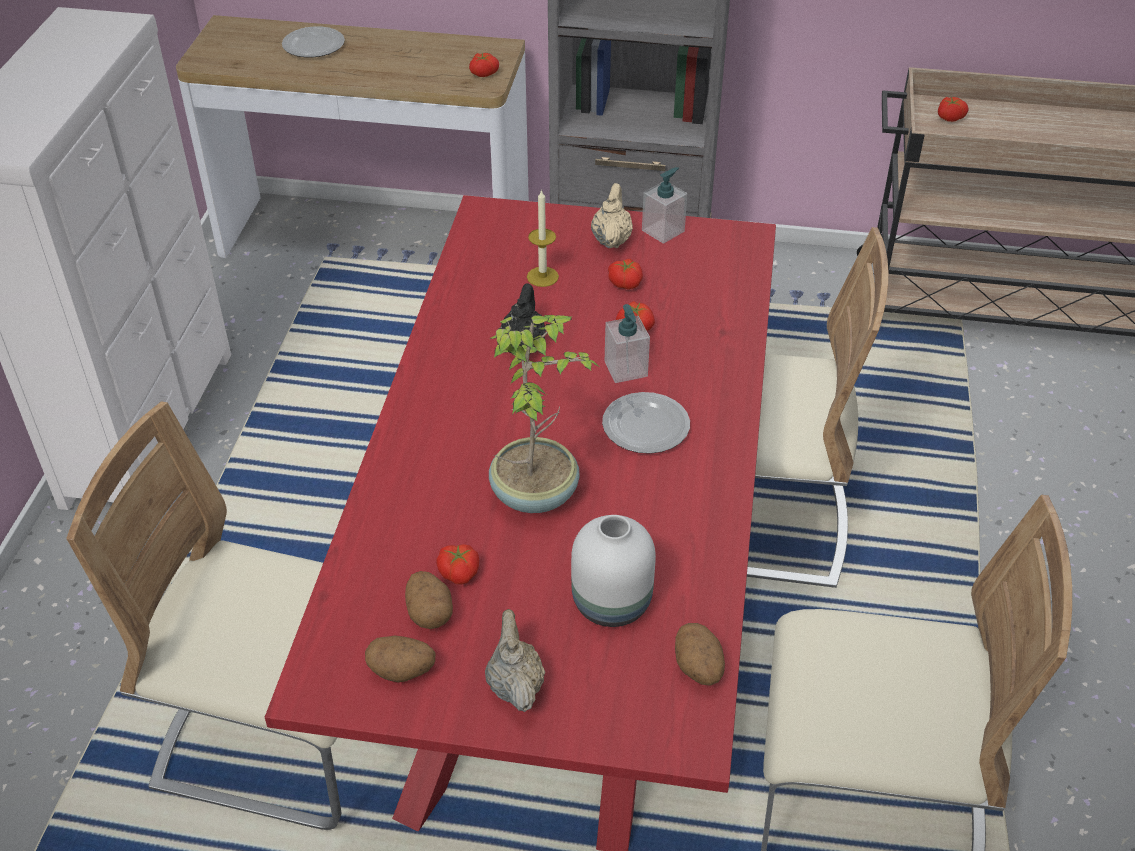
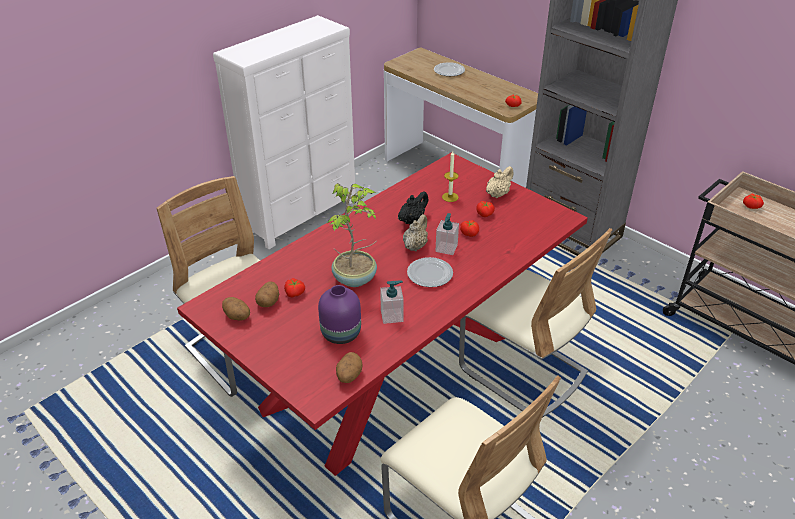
camera: 35 degrees right, 5 degrees down
beige teapot [485,609,545,712] -> beige teapot moved to [403,214,428,251]
white vase [571,515,656,627] -> purple vase [318,285,361,344]
soap dispenser [642,167,687,244] -> soap dispenser moved to [380,281,404,324]

